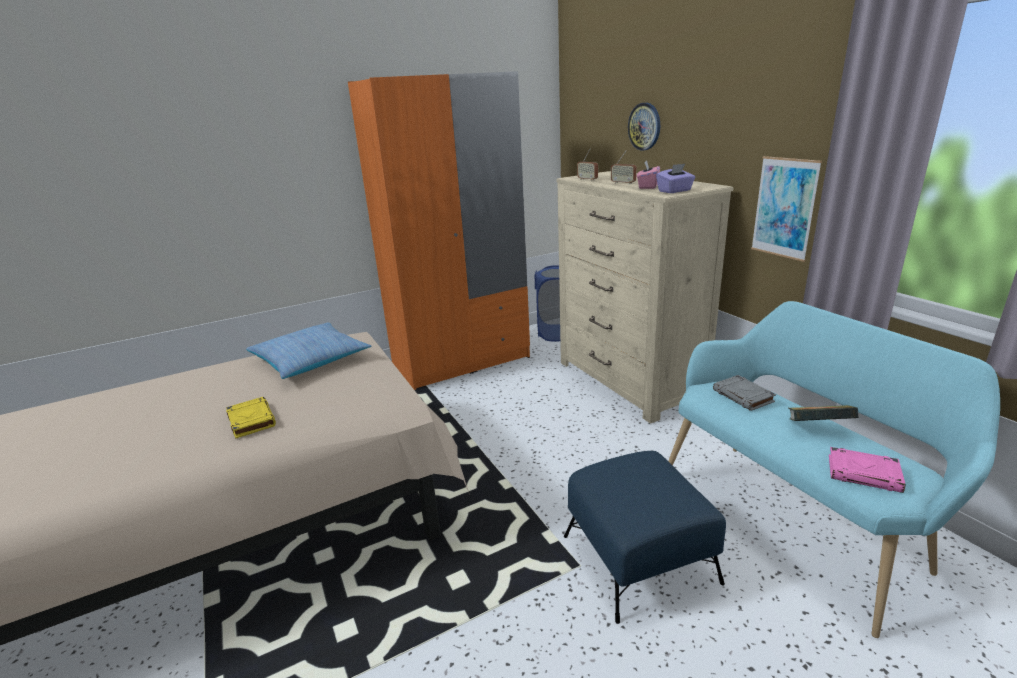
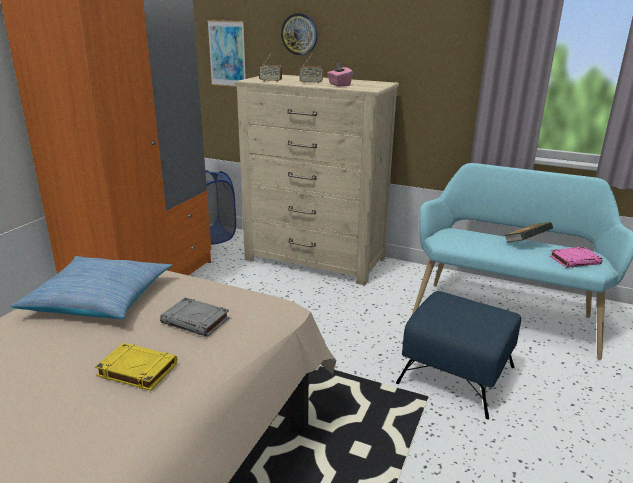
camera: 40 degrees left, 0 degrees up
purple tissue box [656,164,695,193] -> none
grey book [713,375,776,411] -> grey book moved to [160,298,229,337]
picture [751,156,822,262] -> picture moved to [207,20,246,87]

